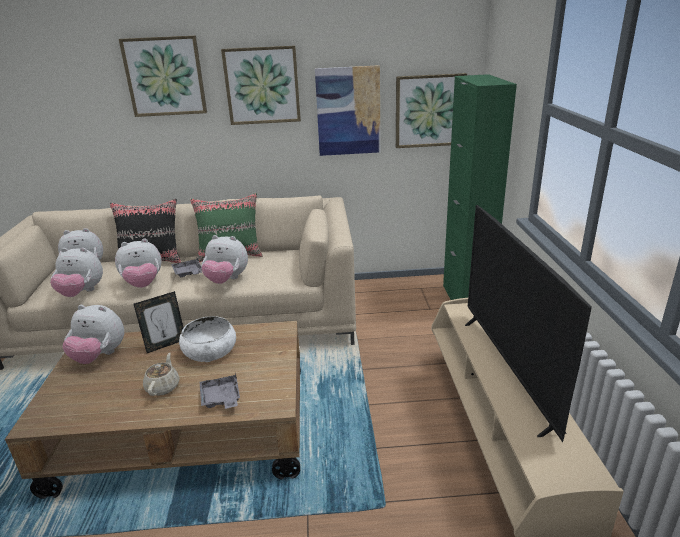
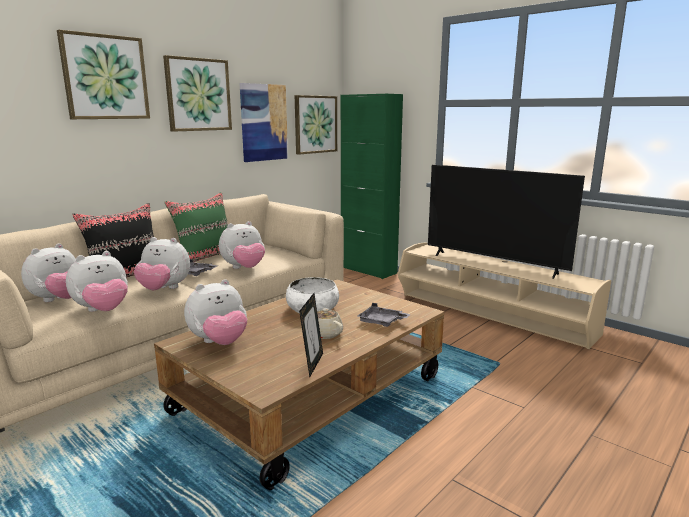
camera: 45 degrees left, 10 degrees down
plush toy [115,239,161,288] -> plush toy turned 75 degrees clockwise [134,237,190,290]
picture frame [133,291,184,353] -> picture frame moved to [299,293,323,377]

